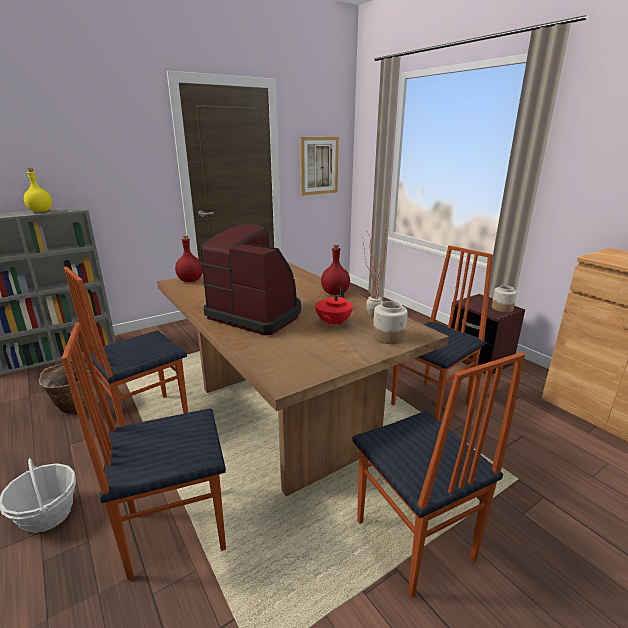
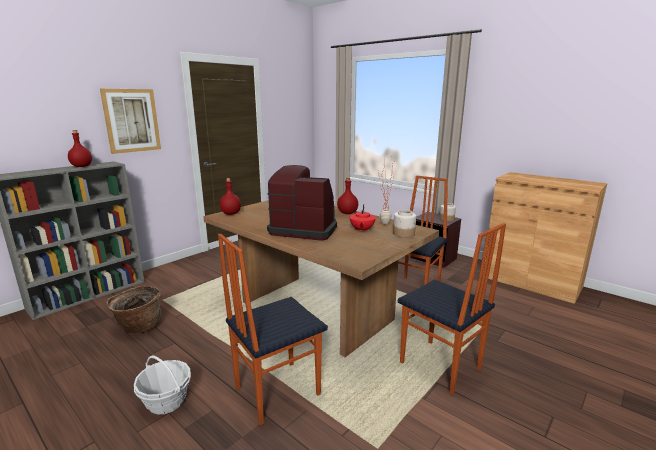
camera: 15 degrees left, 5 degrees down
yellow bottle [24,168,52,212] -> red bottle [68,130,92,167]
chair [64,266,188,426] -> none
picture [300,137,339,196] -> picture moved to [100,89,161,154]

